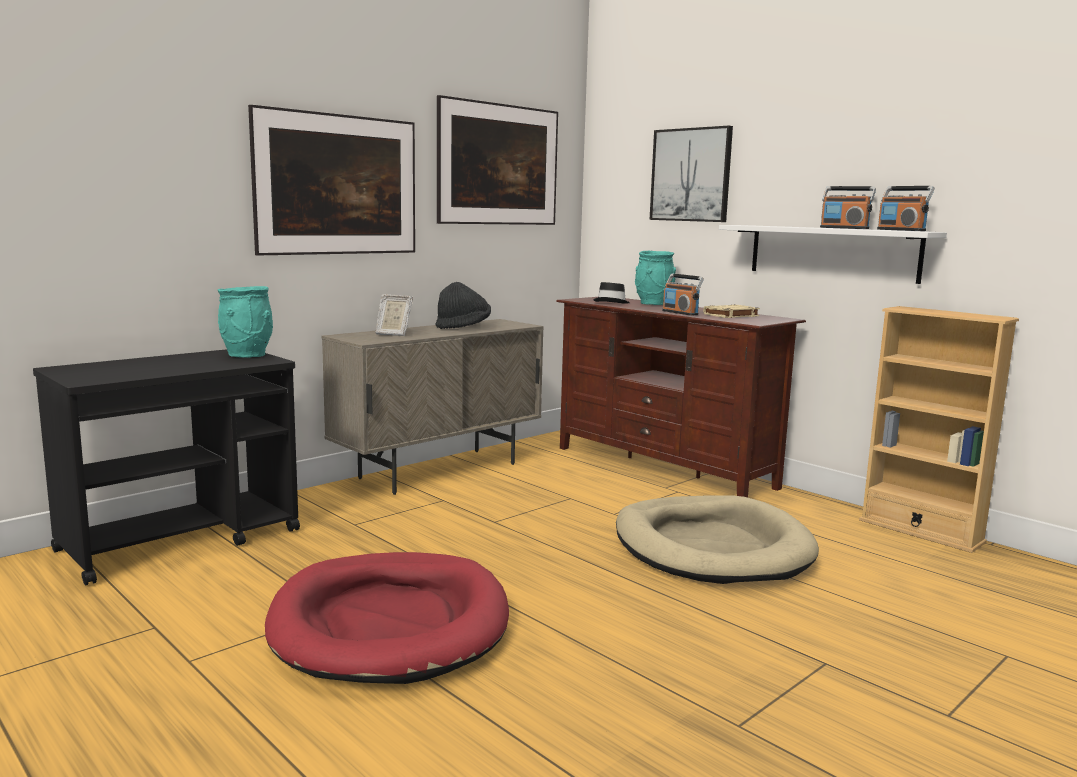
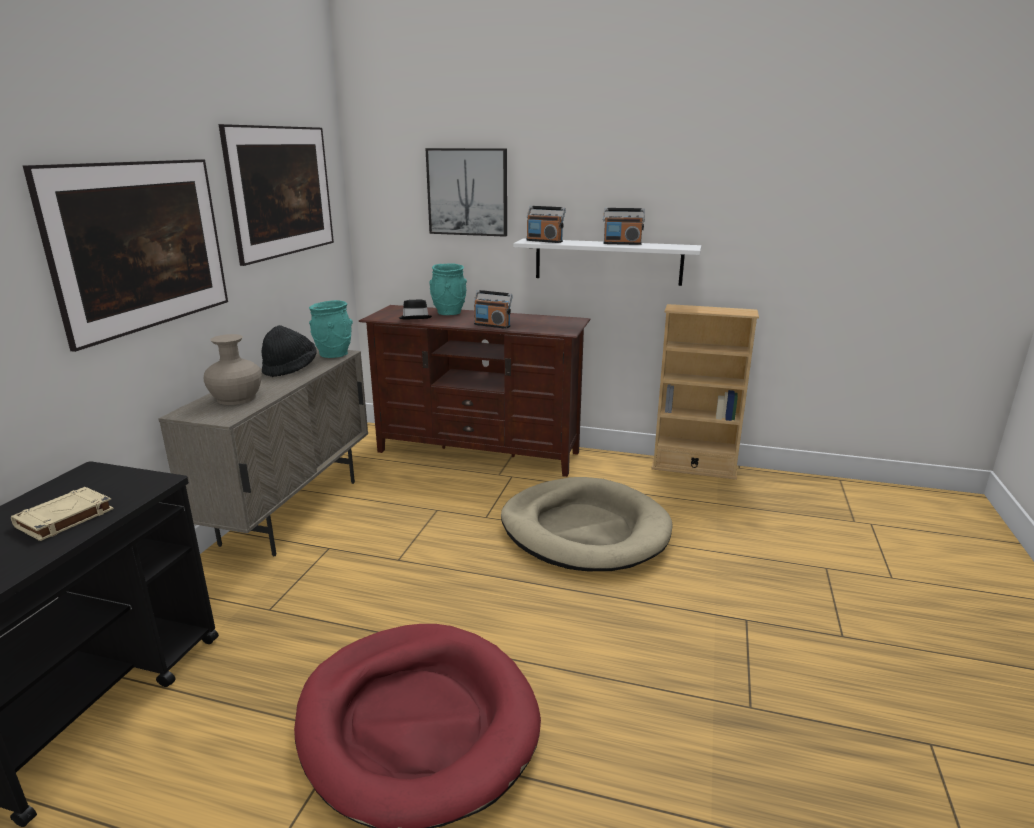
camera: 30 degrees left, 10 degrees up
turquoise vase [218,286,273,358] -> turquoise vase moved to [309,300,353,358]
picture frame [375,294,413,336] -> beige vase [204,334,262,405]
beige book [703,304,760,318] -> beige book moved to [11,487,114,541]
radio [877,186,935,231] -> radio moved to [526,206,566,243]

